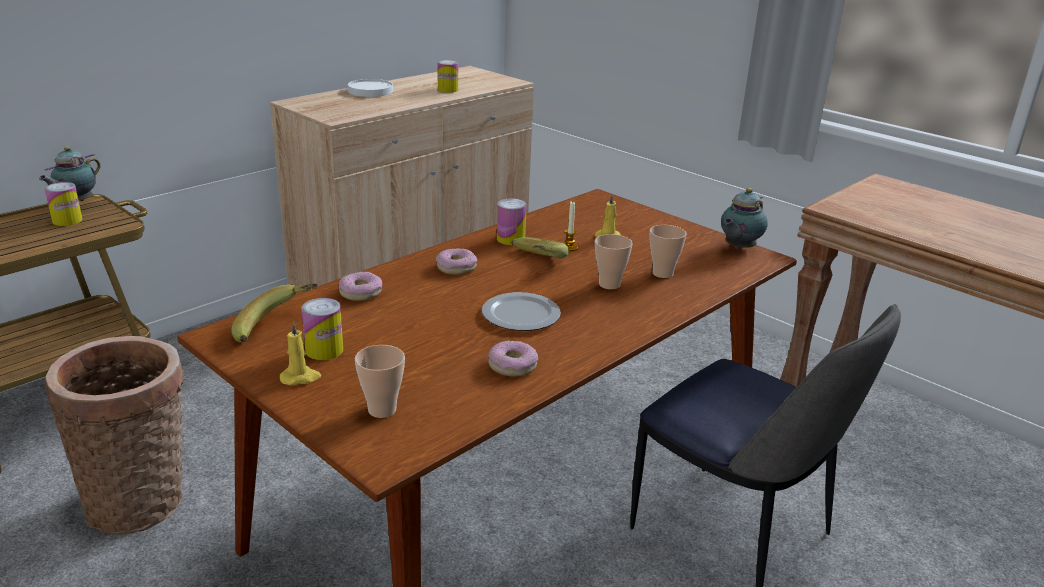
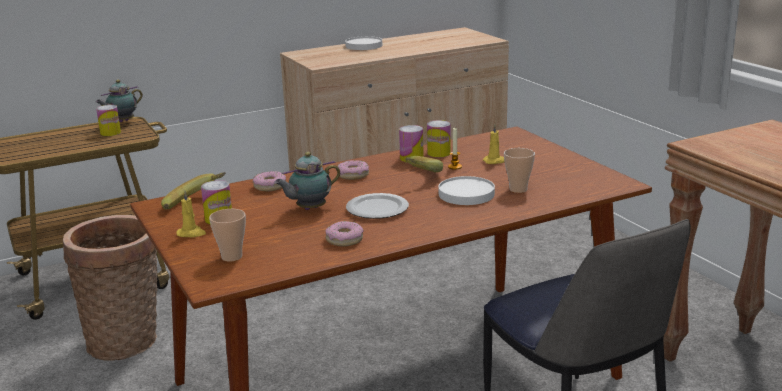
camera: 20 degrees right, 5 degrees down
can [437,60,458,93] -> can moved to [427,120,451,157]
cup [595,234,633,290] -> white plate [439,176,495,205]
teapot [721,188,768,250] -> teapot moved to [274,152,340,210]

